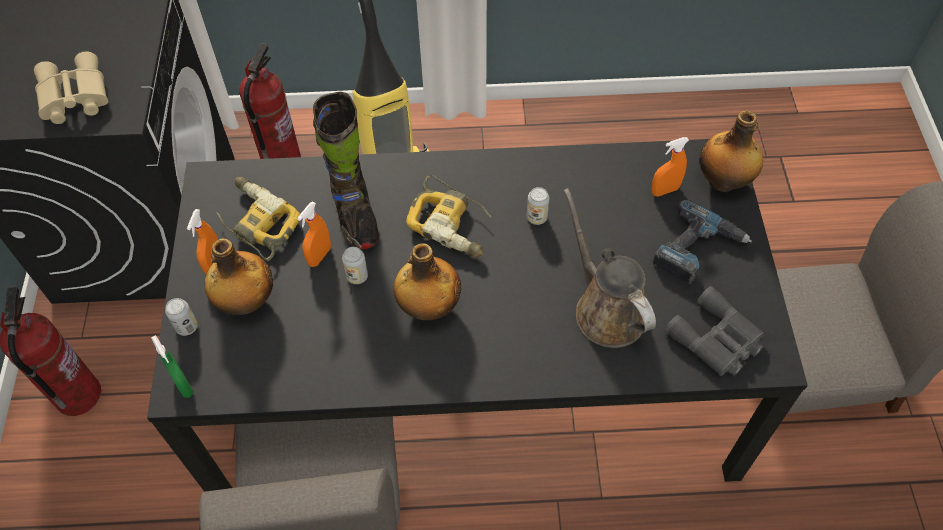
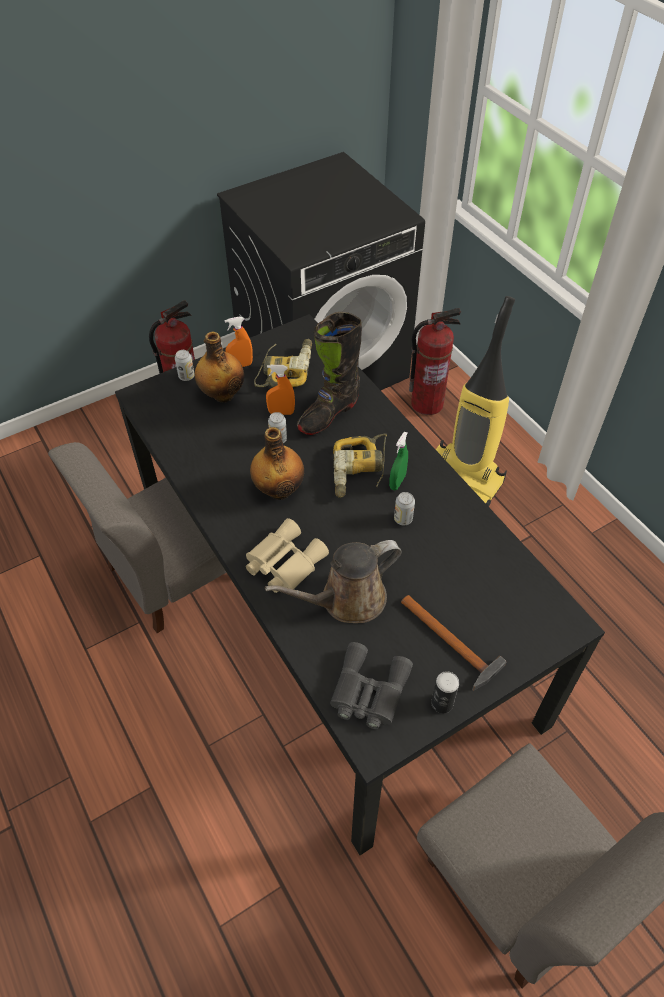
camera: 60 degrees right, 5 degrees down
beige binoculars [34,51,108,124] -> beige binoculars moved to [246,518,329,593]
green spray bottle [151,335,193,398] -> green spray bottle moved to [389,431,408,490]
brown watering can [564,188,656,348] -> brown watering can turned 150 degrees counterclockwise [265,540,402,623]
orange spray bottle [651,137,689,196] -> none
power drill [653,200,752,284] -> hammer [401,595,507,691]
bottle [699,110,763,192] -> none
none -> can [431,671,459,713]

